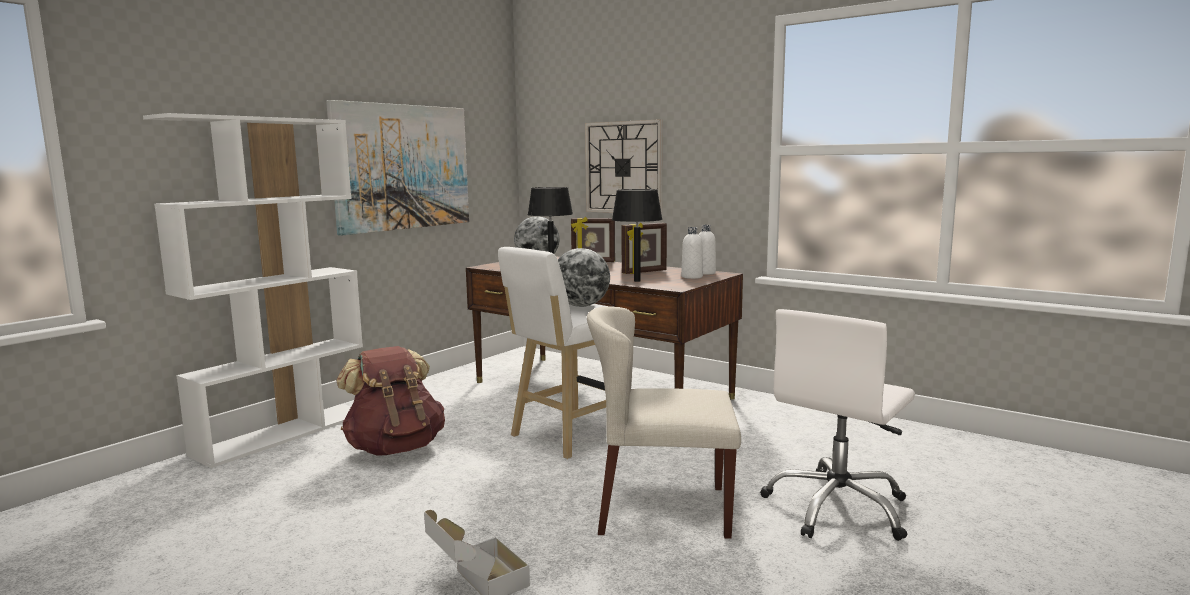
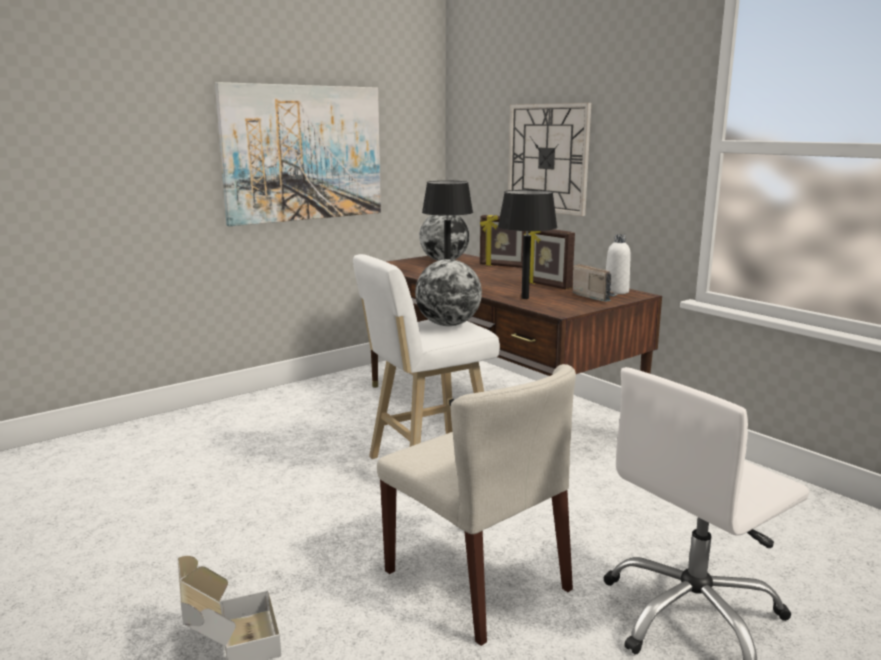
camera: 15 degrees right, 5 degrees up
white bookcase [143,113,363,468] -> none
brown backpack [336,346,445,456] -> none
beige chair [587,306,741,539] -> beige chair turned 150 degrees counterclockwise [377,364,576,646]
picture frame [621,223,667,274] -> picture frame turned 60 degrees clockwise [524,229,575,290]
white bottle [681,227,703,279] -> radio [573,264,618,302]

